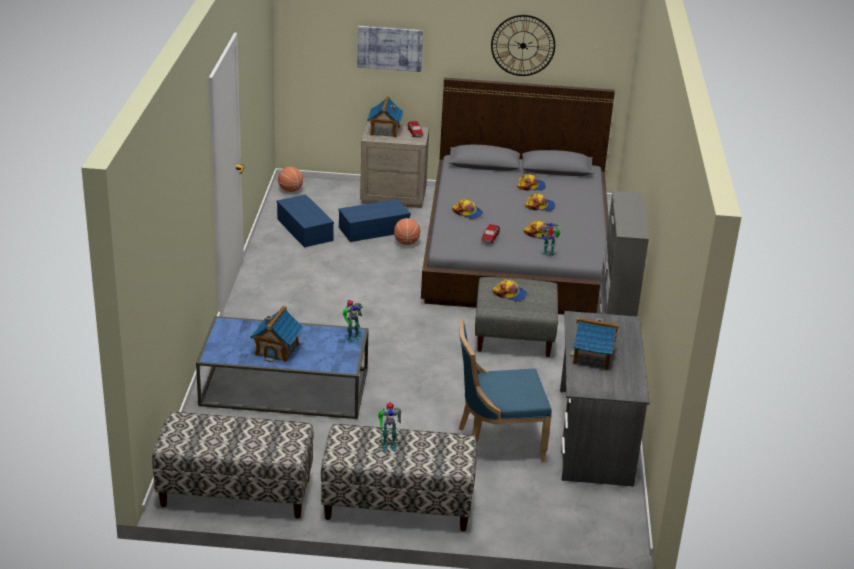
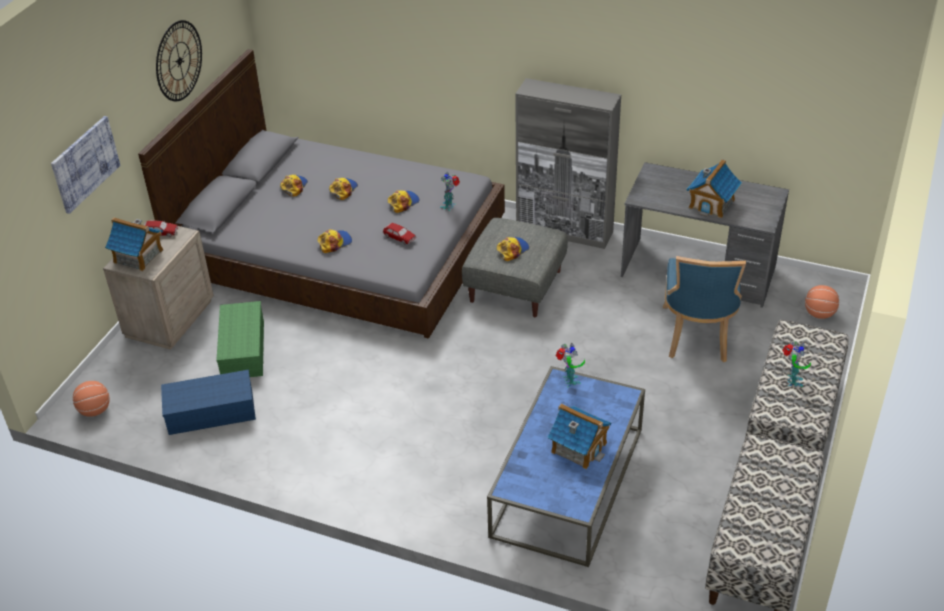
camera: 70 degrees left, 10 degrees up
blue storage box [338,199,411,242] -> green storage box [217,301,264,377]
basketball [394,218,420,245] -> basketball moved to [805,285,839,319]

